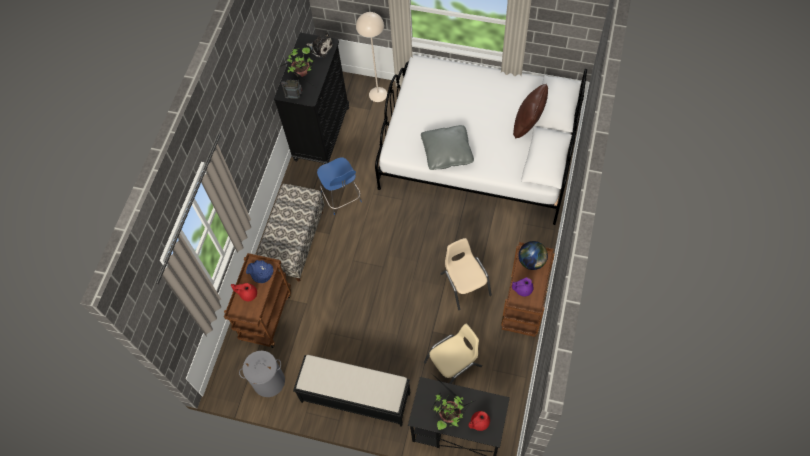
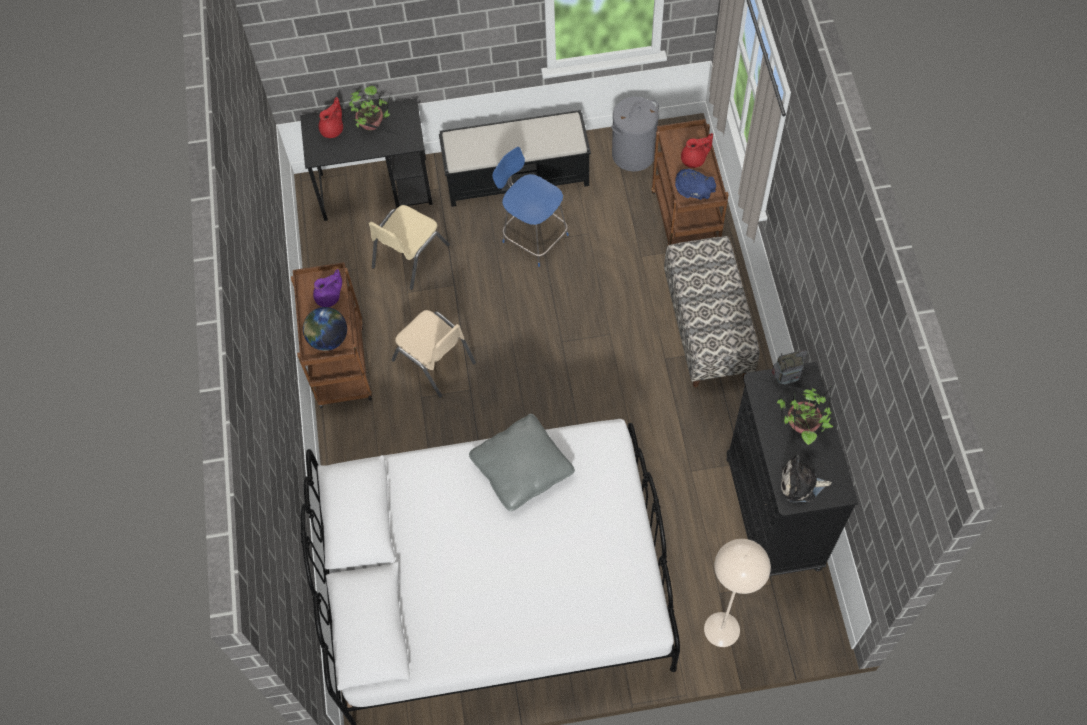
camera: 155 degrees right, 0 degrees up
blue chair [317,158,362,215] -> blue chair moved to [492,147,569,267]
brown pillow [513,84,548,138] -> none

